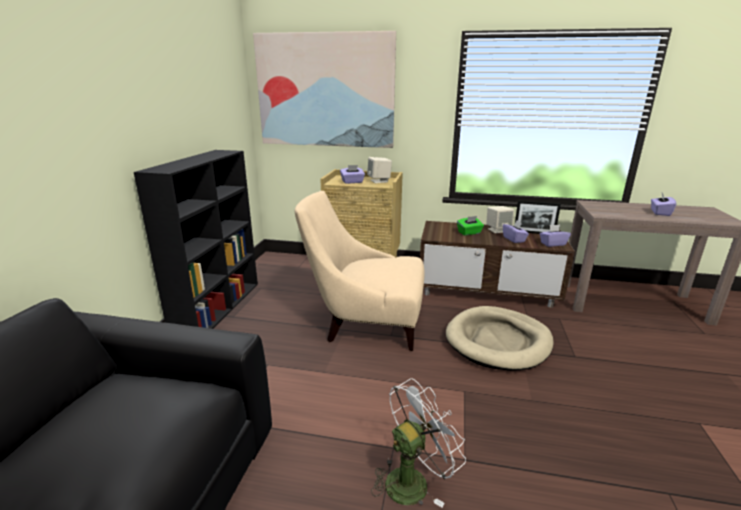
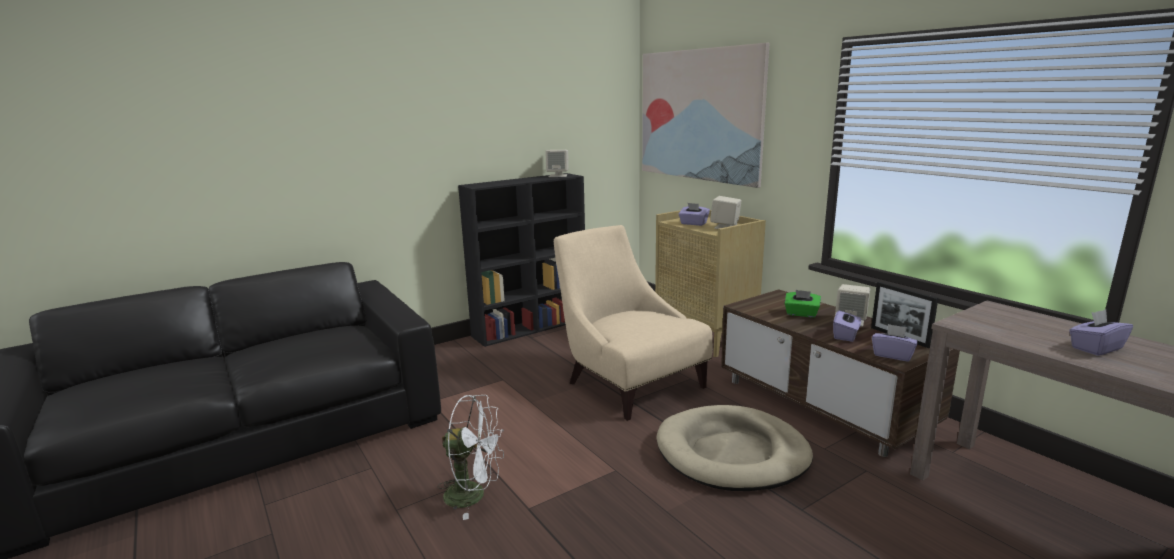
camera: 45 degrees right, 5 degrees down
none -> beige speaker [545,150,569,177]

